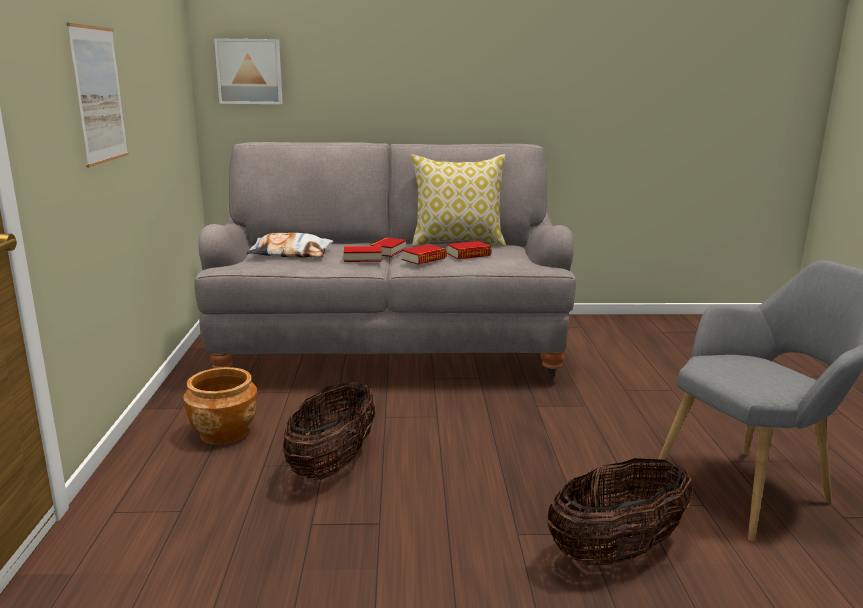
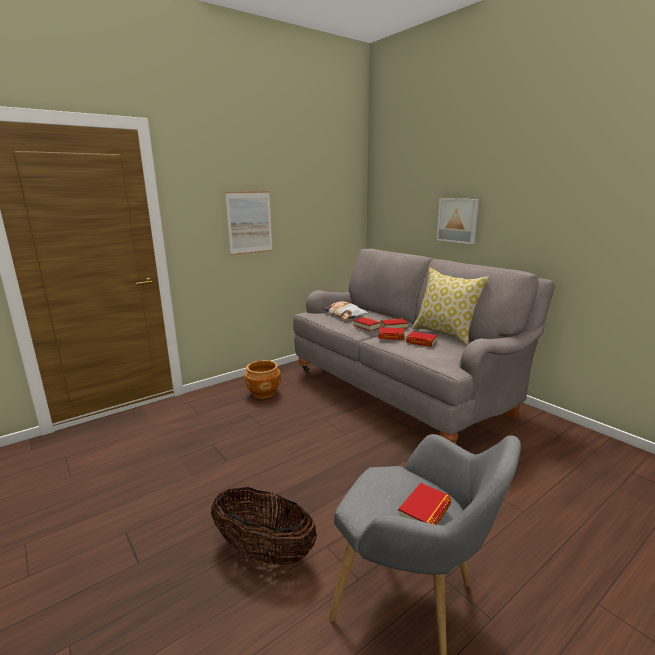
camera: 55 degrees right, 0 degrees up
picture [214,38,283,104] -> picture moved to [437,198,479,244]
basket [283,382,375,480] -> none
none -> book [398,483,451,525]

